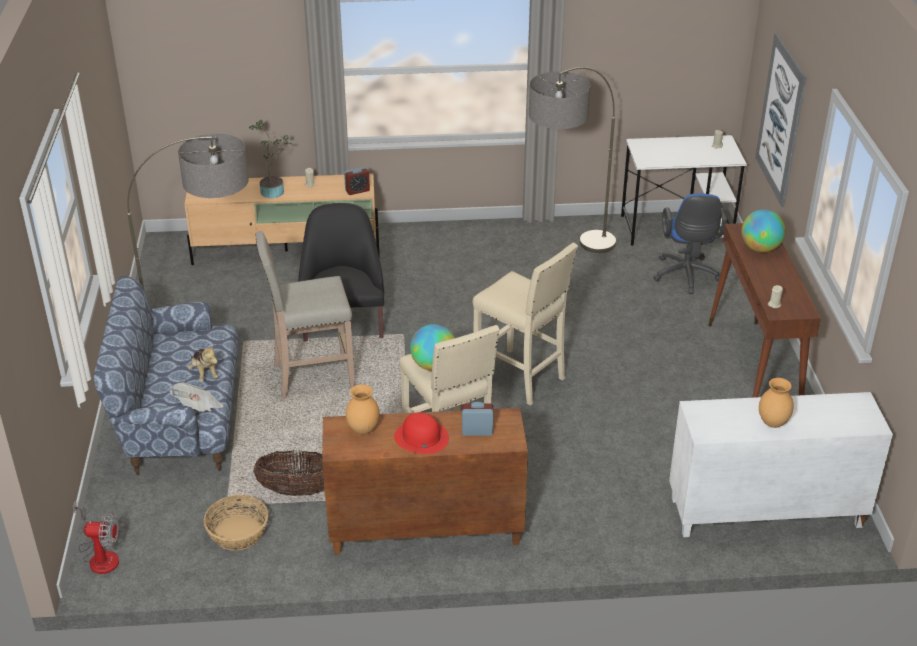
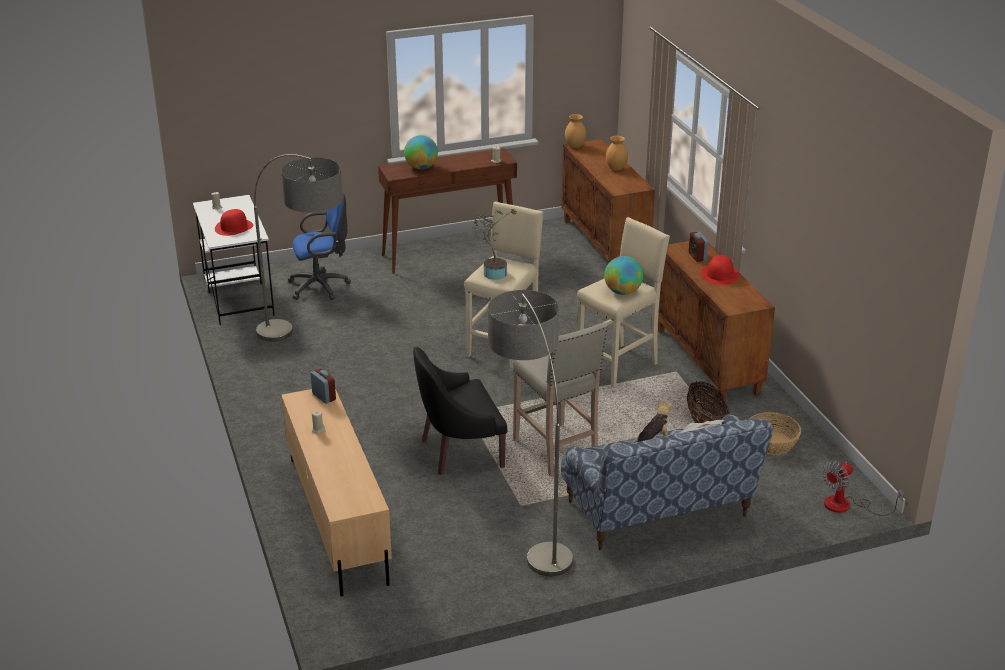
camera: 105 degrees left, 5 degrees down
fan [73,501,119,574] -> fan turned 120 degrees counterclockwise [822,461,904,516]
potted plant [249,120,292,198] -> potted plant moved to [472,209,517,280]
brown vase [346,384,380,435] -> brown vase moved to [565,114,586,148]
white cabinet [669,392,893,537] -> brown cabinet [562,139,655,262]
picture [755,33,807,207] -> none
none -> red hat [215,209,253,236]

